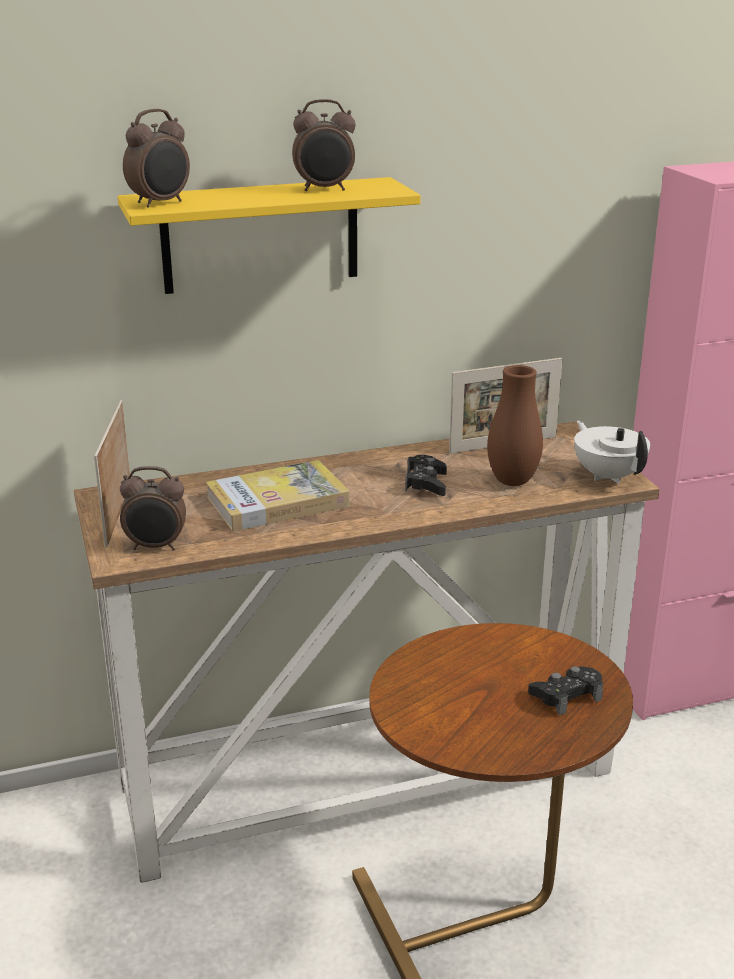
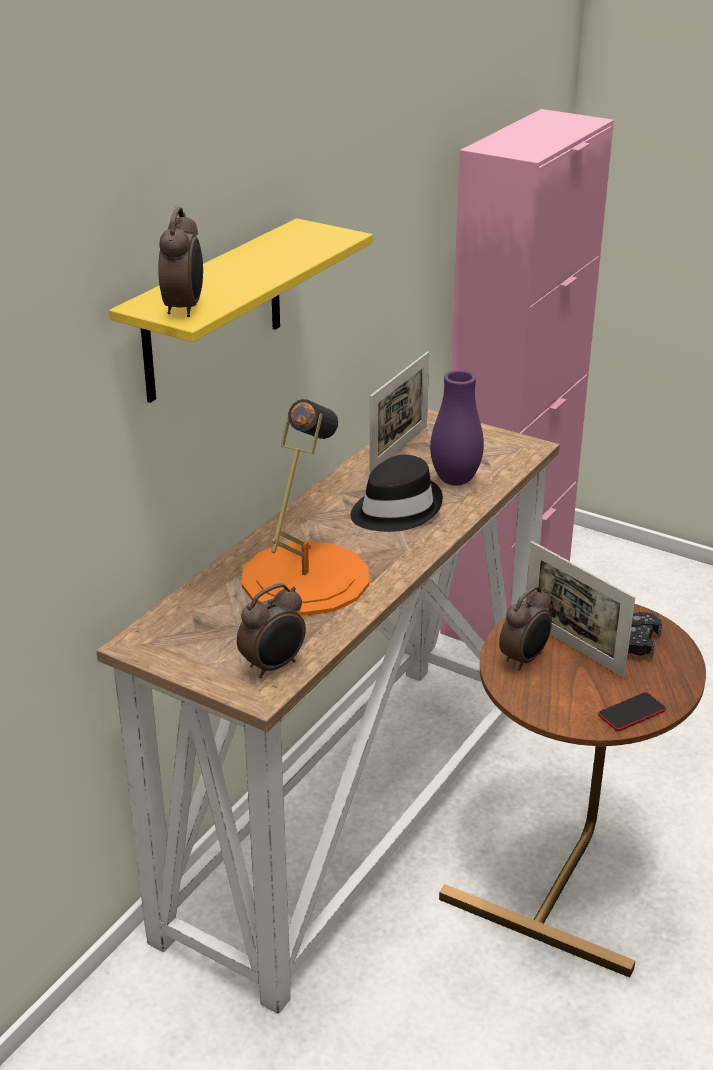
camera: 40 degrees left, 5 degrees up
picture frame [94,400,130,547] -> picture frame moved to [526,541,635,678]
book [206,460,350,532] -> orange table lamp [242,399,369,616]
alarm clock [292,99,356,191] -> alarm clock moved to [499,586,552,671]
black game controller [405,455,447,496] -> black hat [350,455,443,532]
brown vase [487,365,543,486] -> purple vase [430,370,484,485]
white teapot [574,420,650,484] -> none
none -> phone [598,692,666,731]

